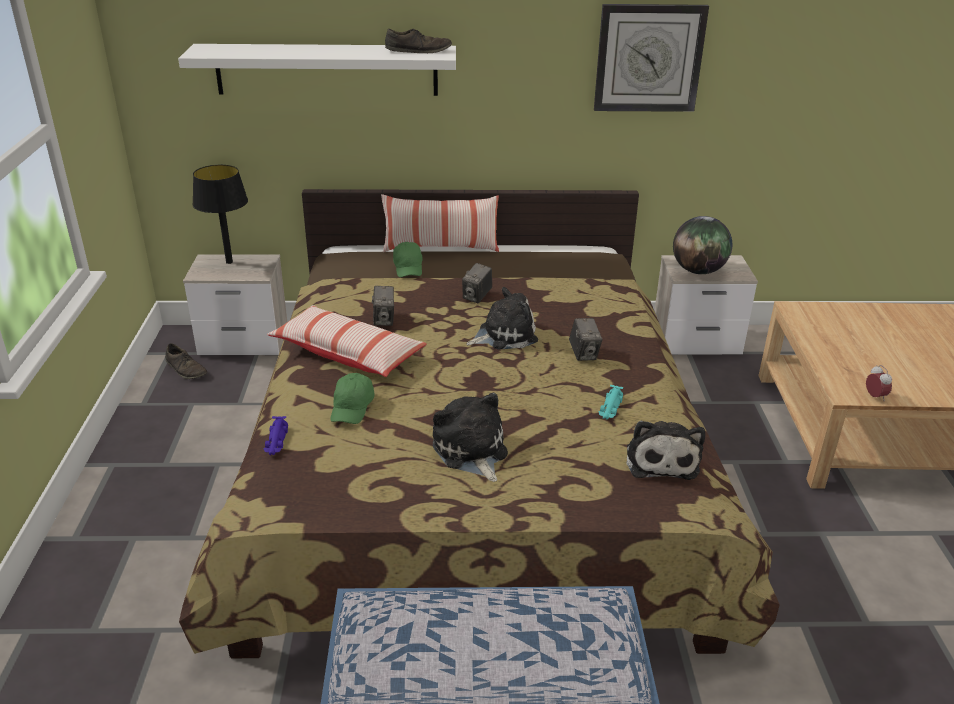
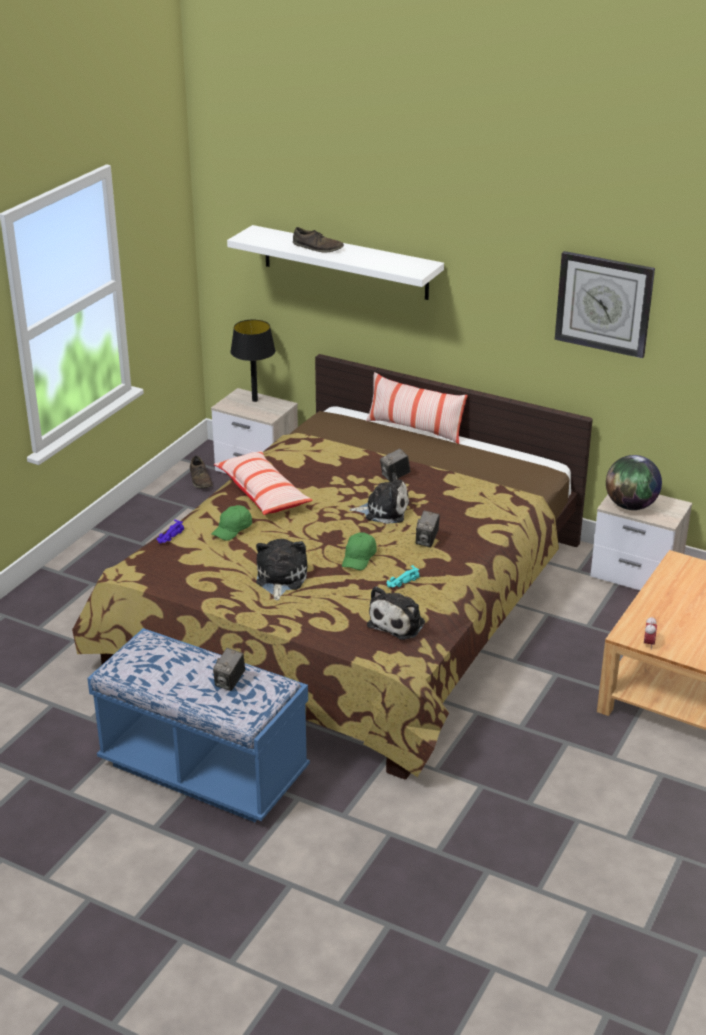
camera: 30 degrees right, 0 degrees up
camera [372,286,394,326] -> camera moved to [213,648,245,691]
brown shoe [385,29,452,53] -> brown shoe moved to [293,227,344,253]
green cap [393,242,423,277] -> green cap moved to [342,532,377,570]

